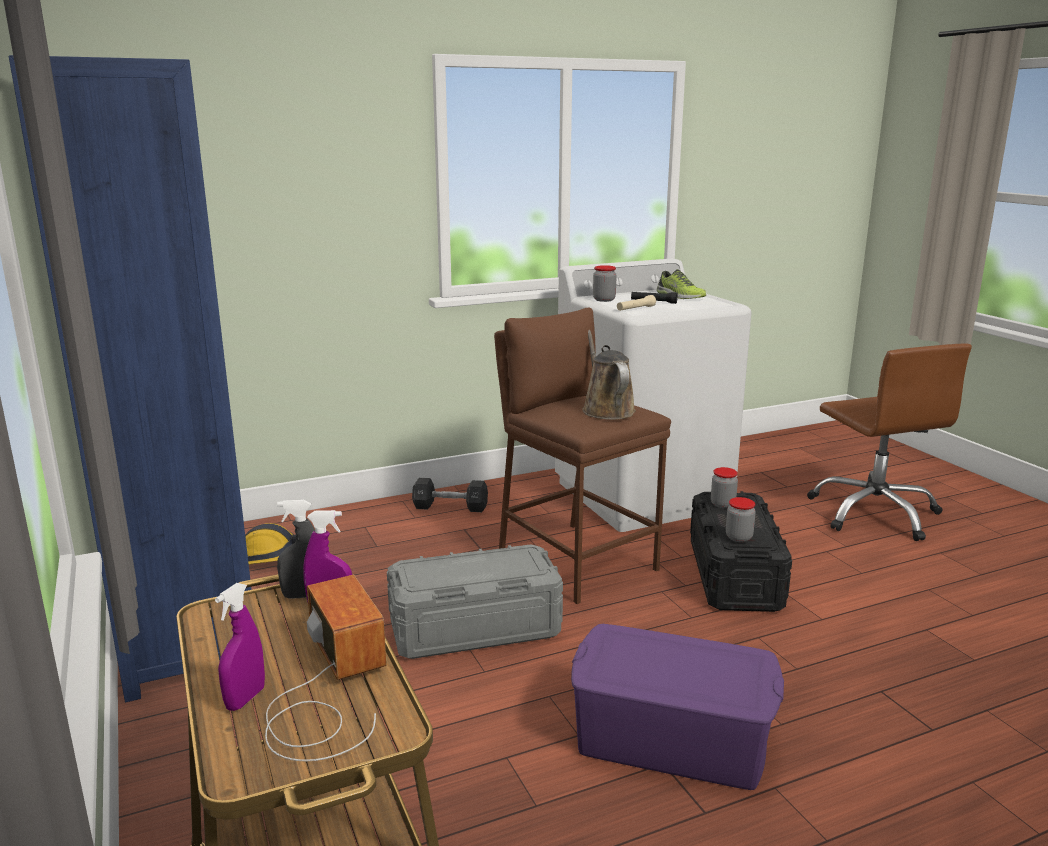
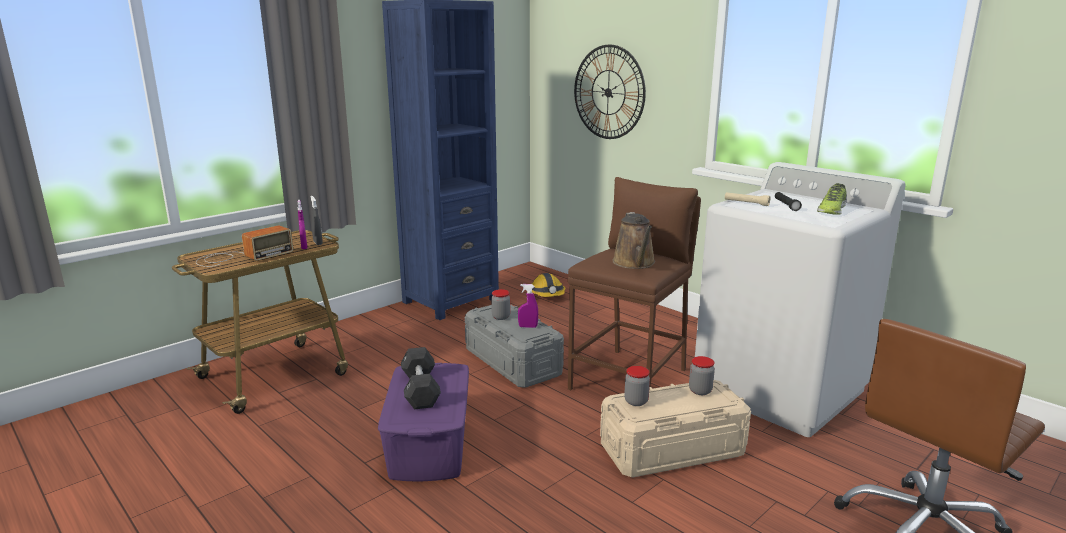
camera: 70 degrees right, 0 degrees up
purple spray bottle [215,583,265,711] -> purple spray bottle moved to [518,284,538,328]
black dumbbell [412,478,488,512] -> black dumbbell moved to [401,347,441,409]
brown watering can [582,329,636,420] -> brown watering can turned 120 degrees clockwise [612,212,655,269]
jar [593,265,617,302] -> jar moved to [491,289,510,320]
black storage box [690,491,792,612] -> beige storage box [600,380,751,477]
none -> wall clock [574,45,646,139]

